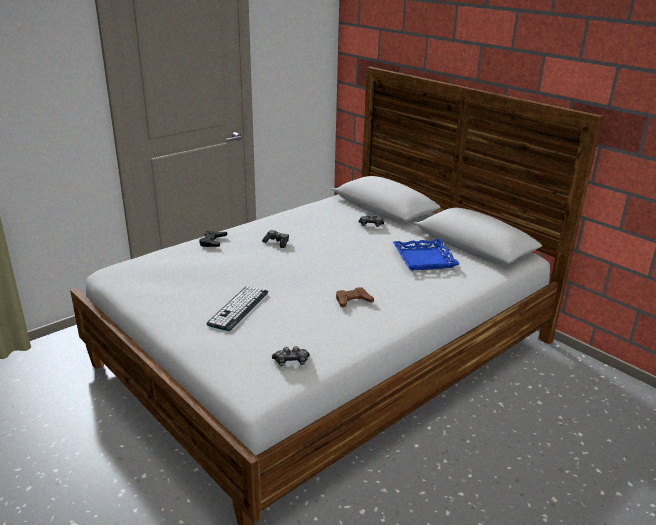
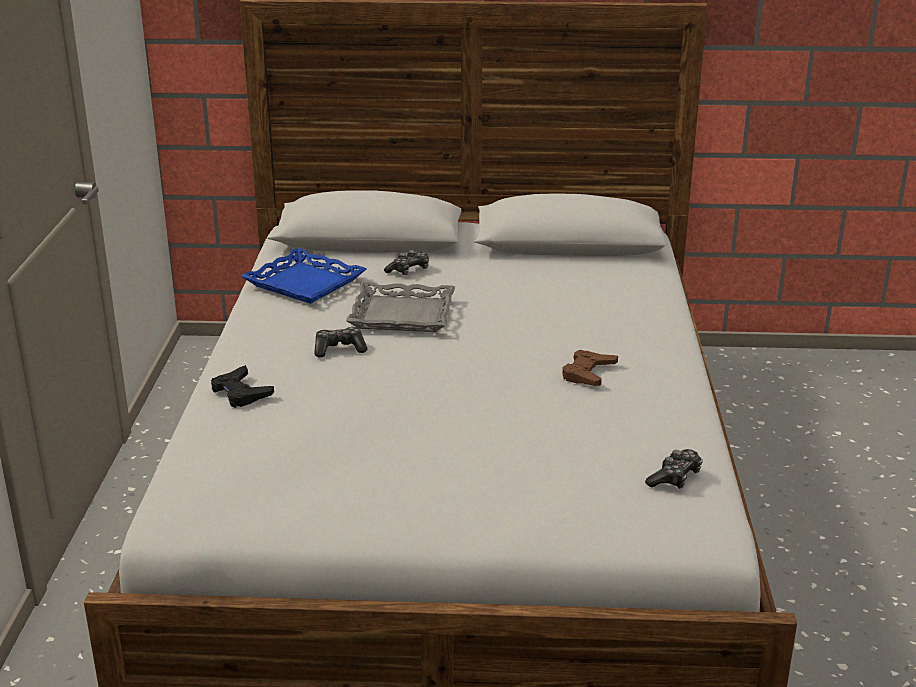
camera: 45 degrees left, 0 degrees up
keyboard [206,286,268,331] -> none
blue tray [393,239,460,271] -> blue tray moved to [241,248,367,304]
none -> grey tray [346,282,455,332]

